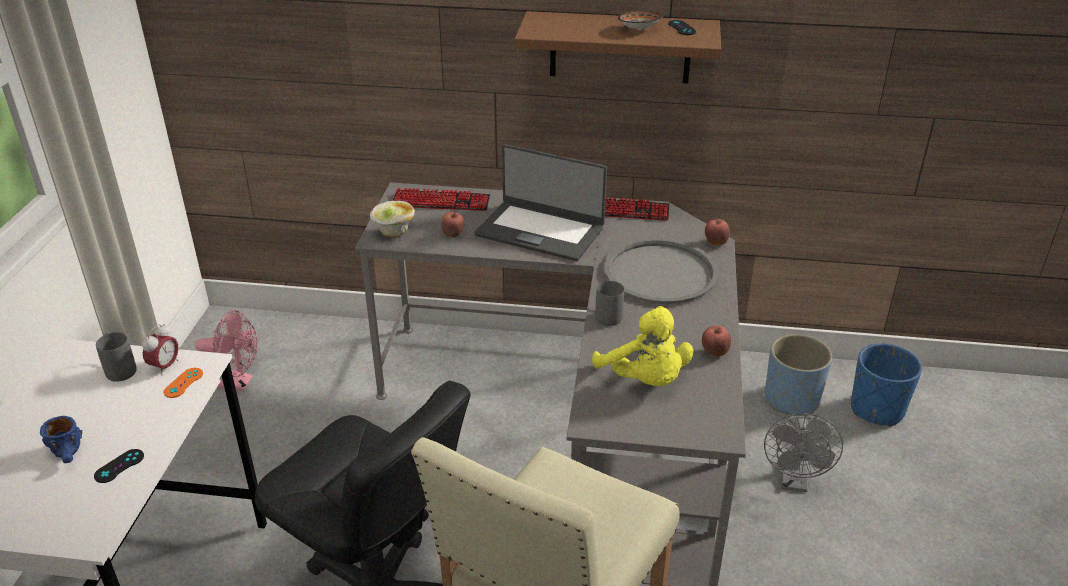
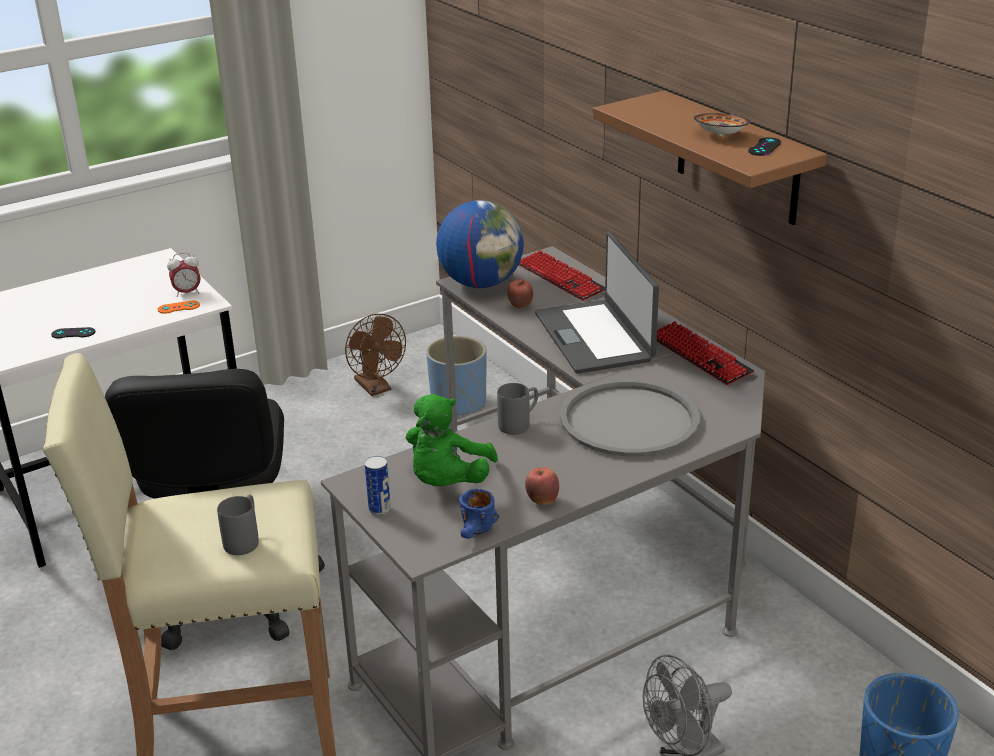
camera: 50 degrees right, 5 degrees down
blue mug [40,416,82,463] -> blue mug moved to [459,489,499,539]
grey mug [96,332,137,382] -> grey mug moved to [217,495,259,555]
pink fan [195,310,258,391] -> brown fan [345,314,406,396]
bowl [370,201,415,238] -> globe [436,200,524,288]
yellow plush toy [592,306,693,386] -> green plush toy [406,394,498,486]
apple [705,219,730,246] -> none
blue planter [765,334,832,416] -> blue planter moved to [426,336,487,416]
none -> can [364,456,391,516]

